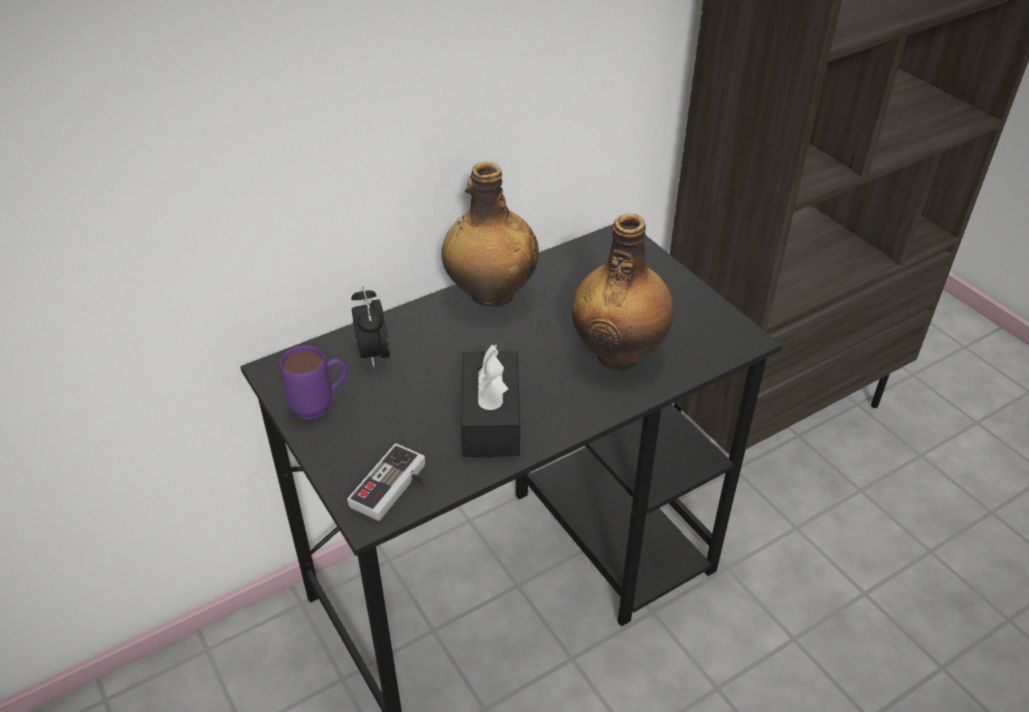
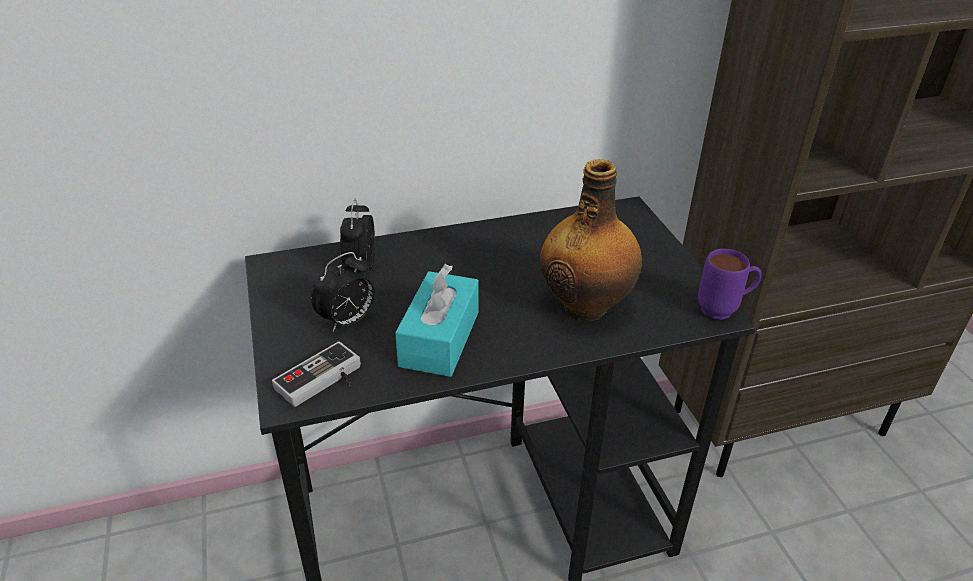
camera: 15 degrees right, 5 degrees down
purple mug [280,345,347,419] -> purple mug moved to [698,249,762,320]
bottle [442,162,539,307] -> none
black tissue box [461,344,520,457] -> turquoise tissue box [395,264,479,377]
none -> alarm clock [311,252,375,331]

